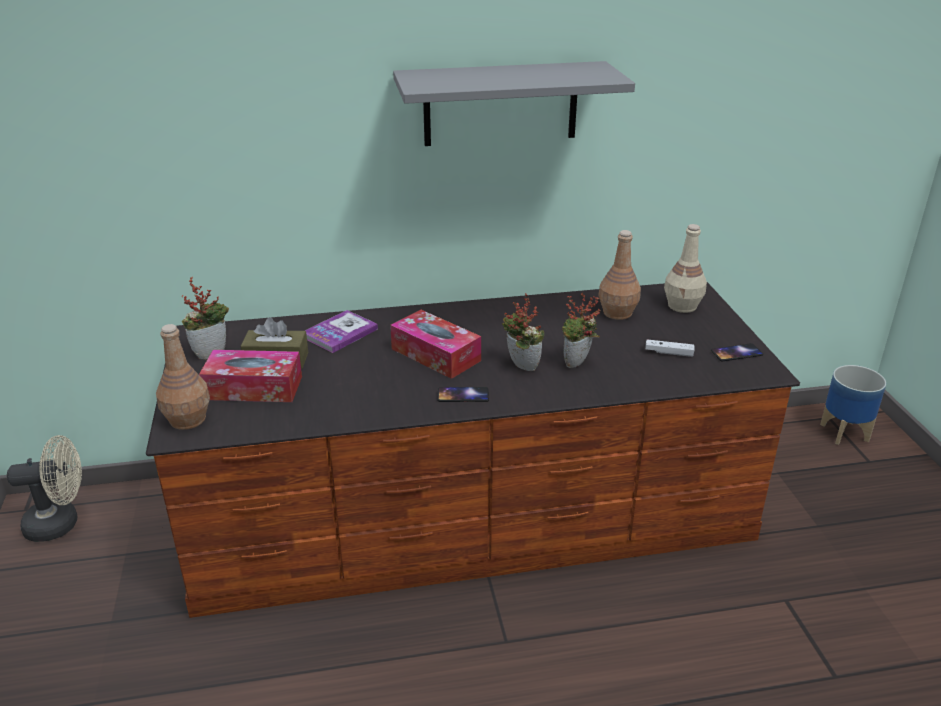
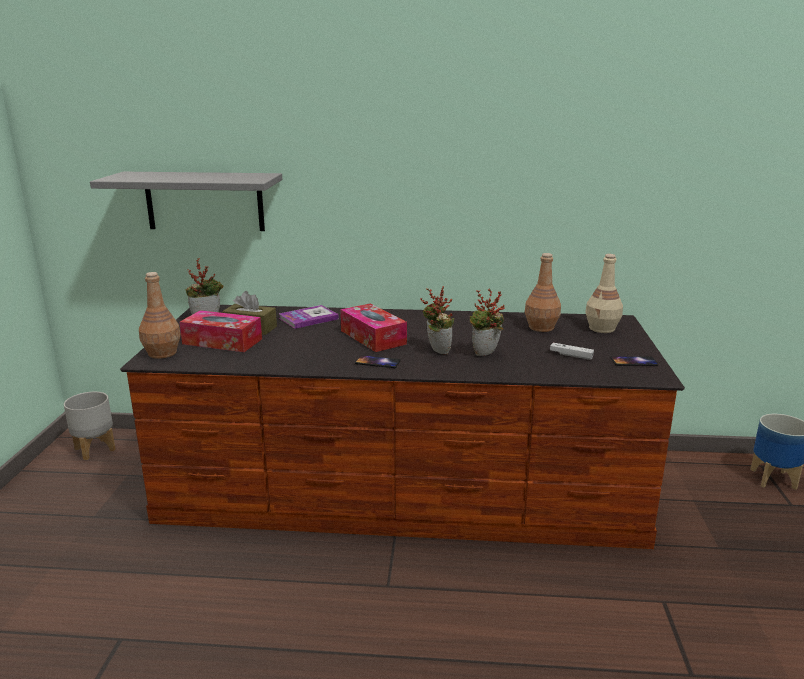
camera: 15 degrees right, 10 degrees down
beige fan [7,435,82,542] -> grey planter [64,392,116,460]
grey shelf [393,61,635,146] -> grey shelf moved to [90,172,282,231]

